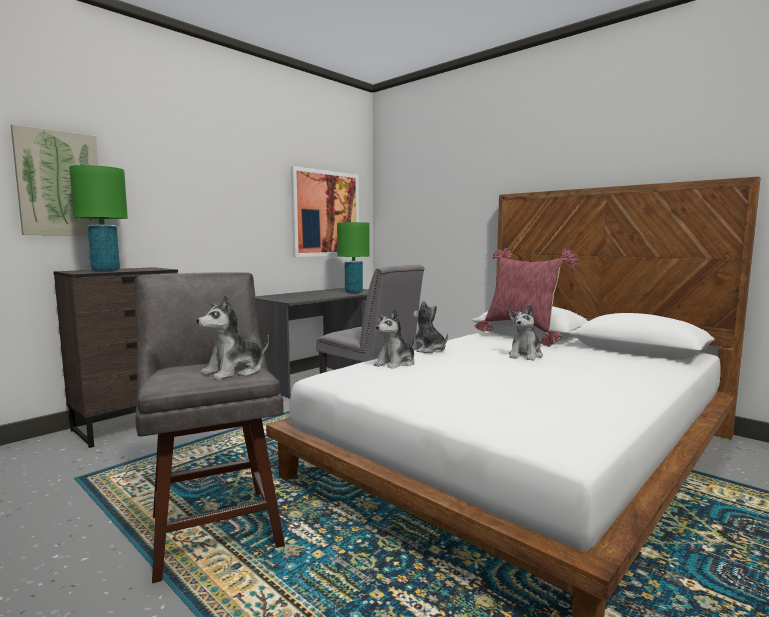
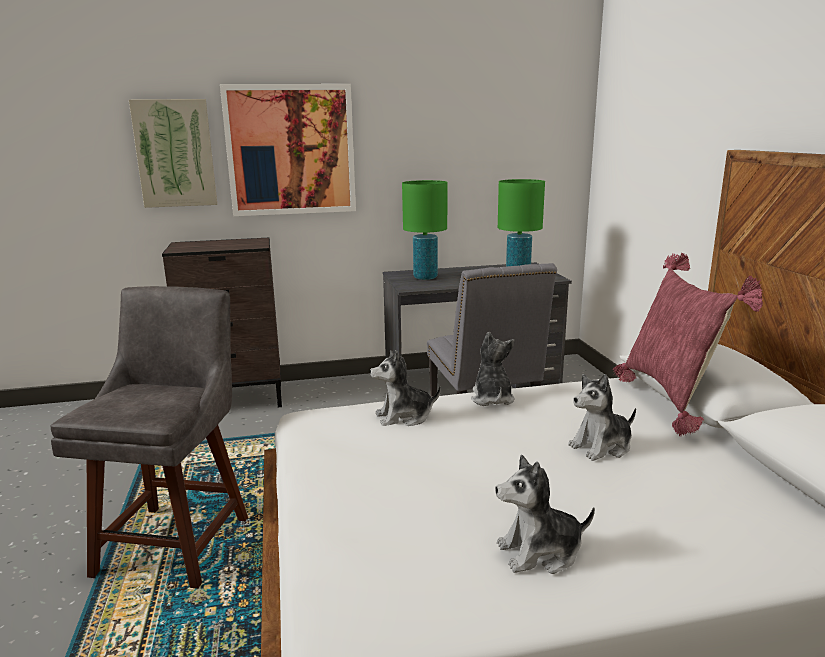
camera: 35 degrees right, 10 degrees up
green table lamp [69,165,128,271] -> green table lamp moved to [402,180,448,280]
plush toy [196,295,269,380] -> plush toy moved to [495,455,595,574]
picture [291,166,359,257] -> picture moved to [220,84,356,216]

